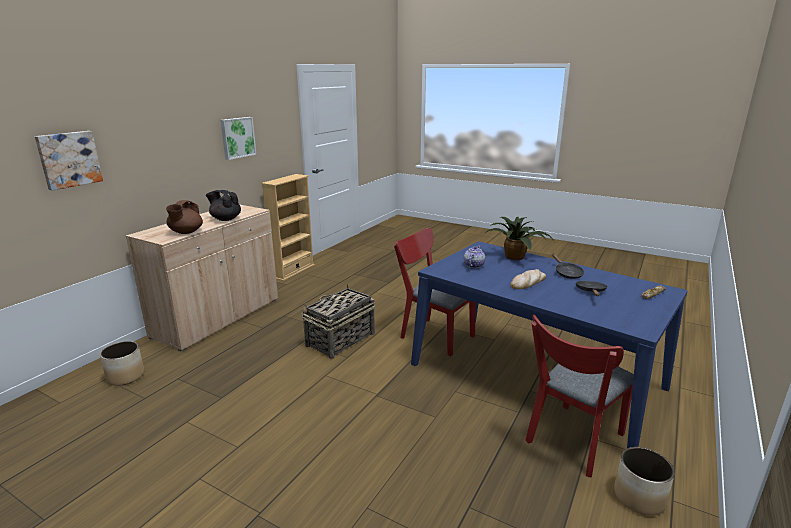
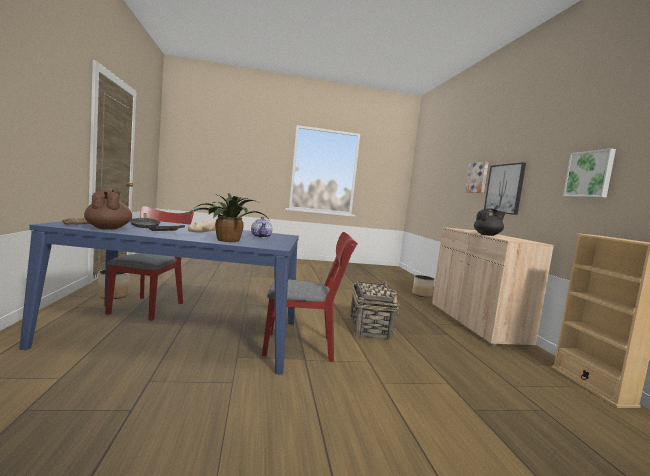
camera: 140 degrees right, 15 degrees down
brown teapot [166,200,203,234] -> brown teapot moved to [84,189,132,230]
none -> picture [484,162,526,215]

